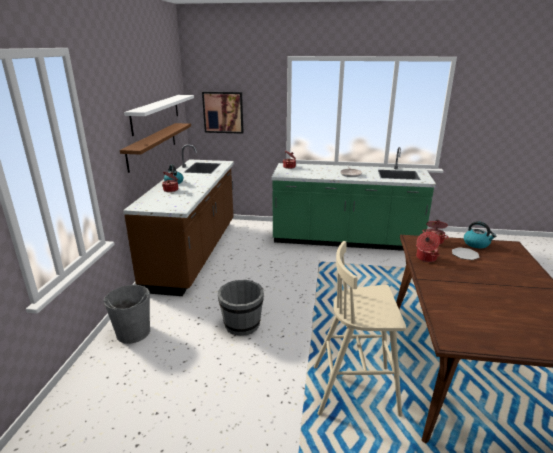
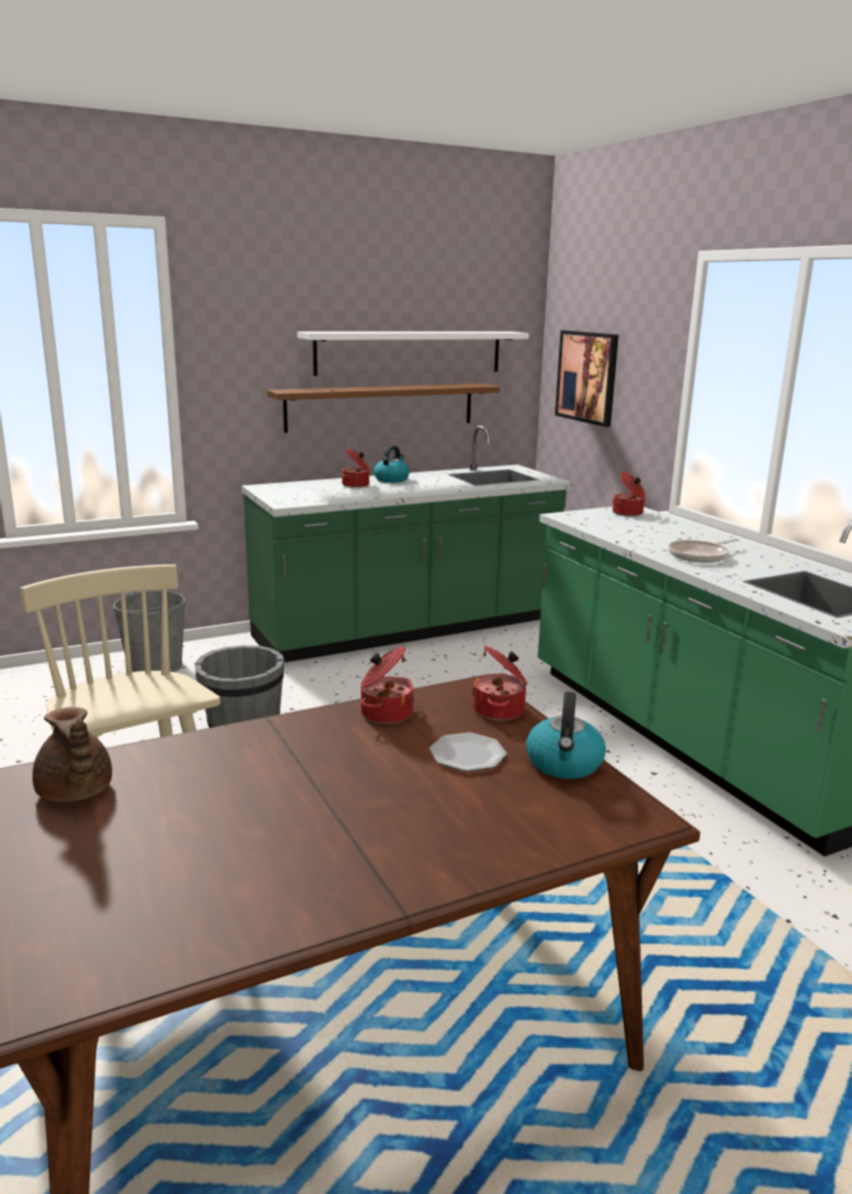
camera: 55 degrees right, 5 degrees down
brown counter [123,144,234,296] -> green counter [241,426,572,662]
none -> brown teapot [32,707,112,802]

